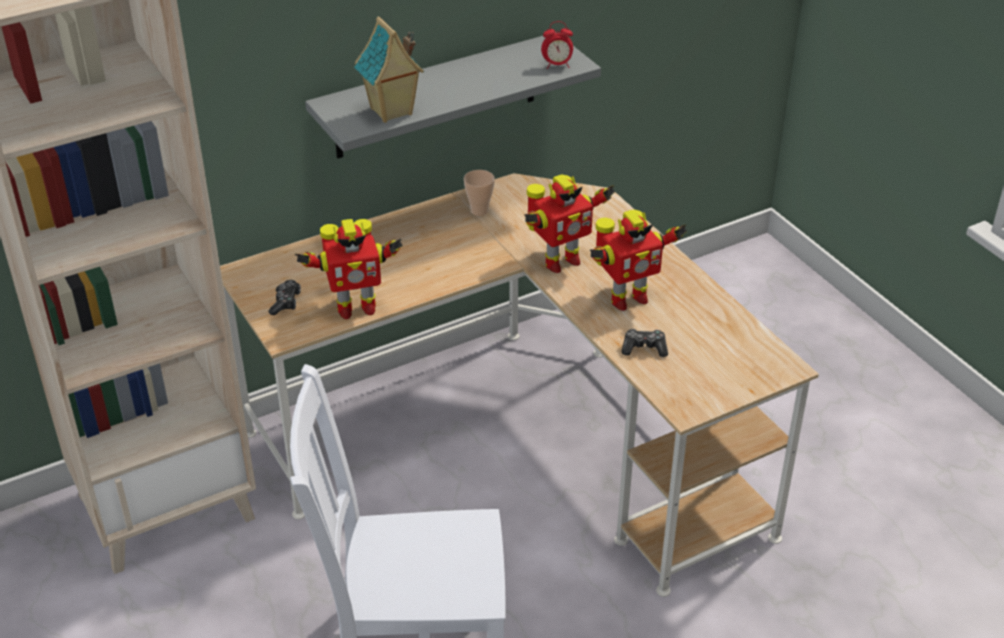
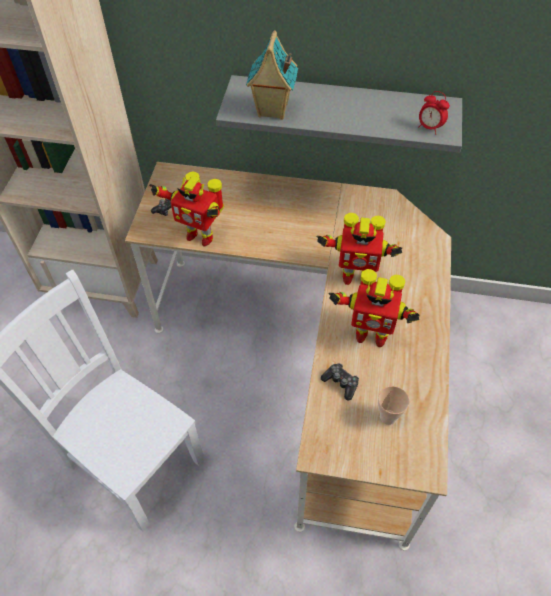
camera: 40 degrees right, 15 degrees up
cup [464,170,495,216] -> cup moved to [378,386,410,425]

